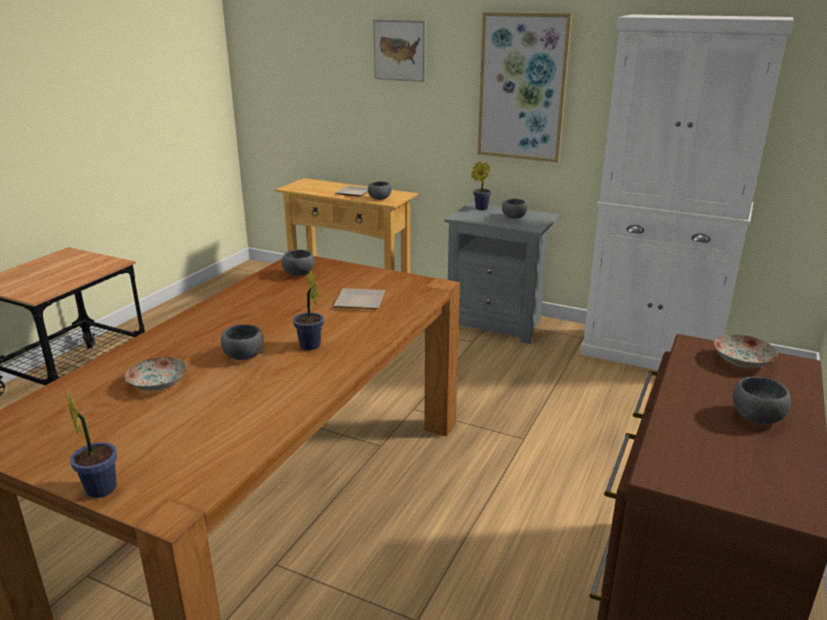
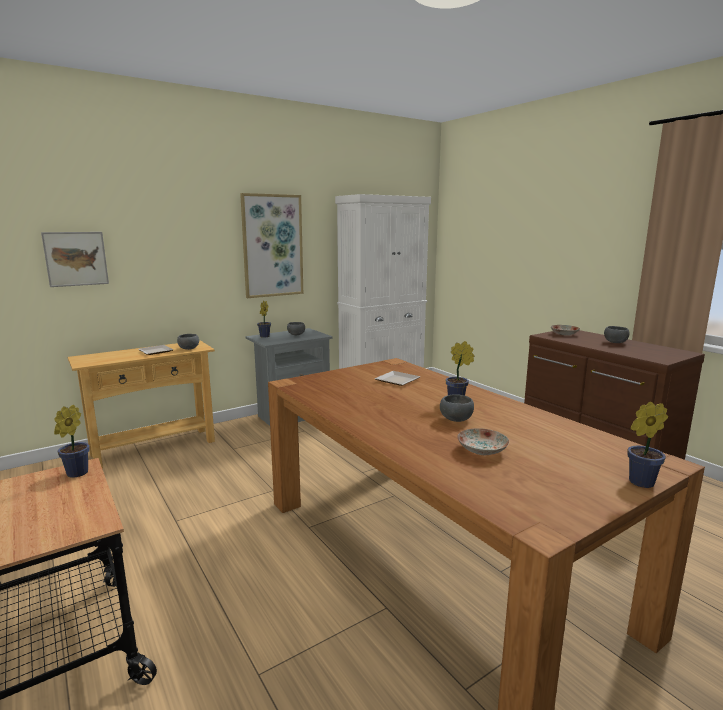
camera: 60 degrees left, 10 degrees down
grey bowl [282,249,315,276] -> none
picture [373,19,426,82] -> picture moved to [41,232,109,287]
none -> potted plant [54,405,90,478]

